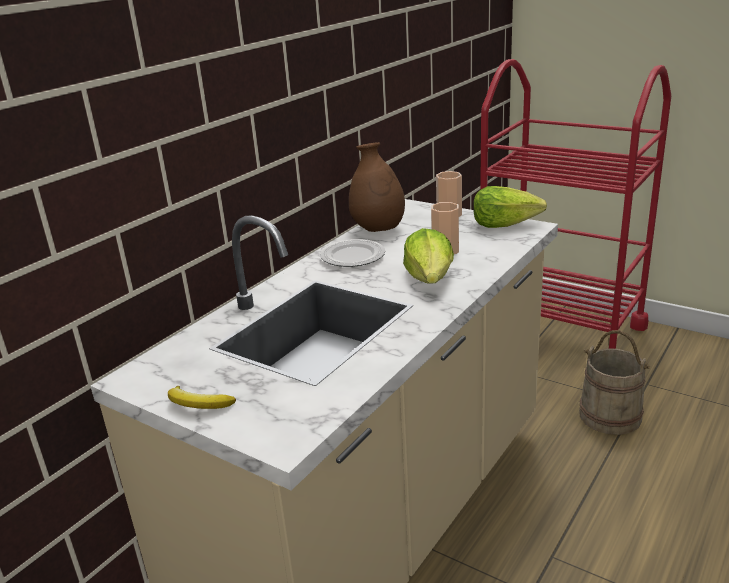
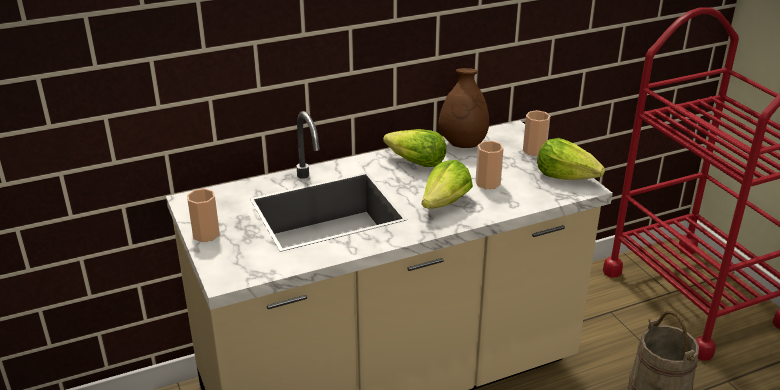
camera: 30 degrees right, 5 degrees up
banana [168,386,236,409] -> cup [187,188,220,242]
plate [320,239,385,267] -> lettuce [383,129,446,167]

